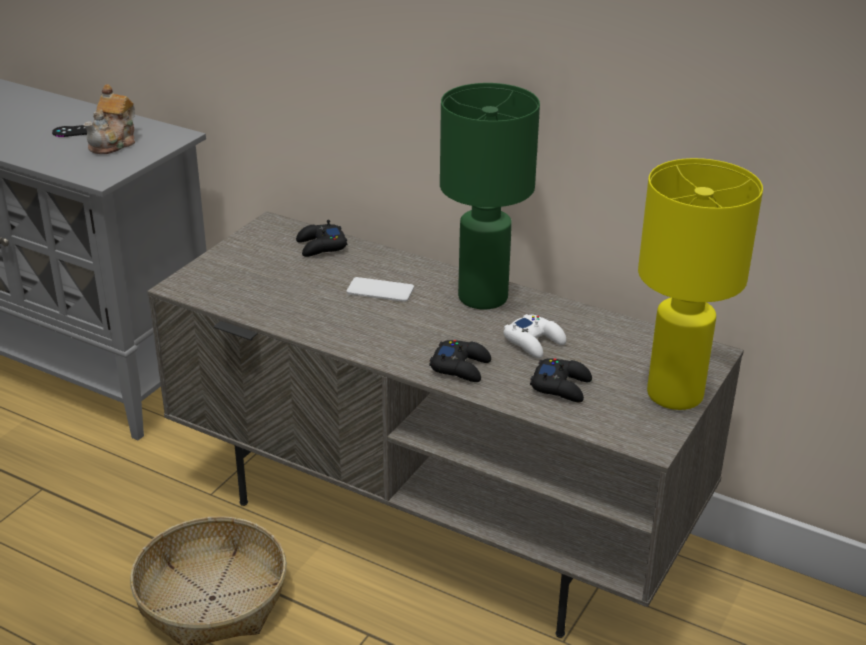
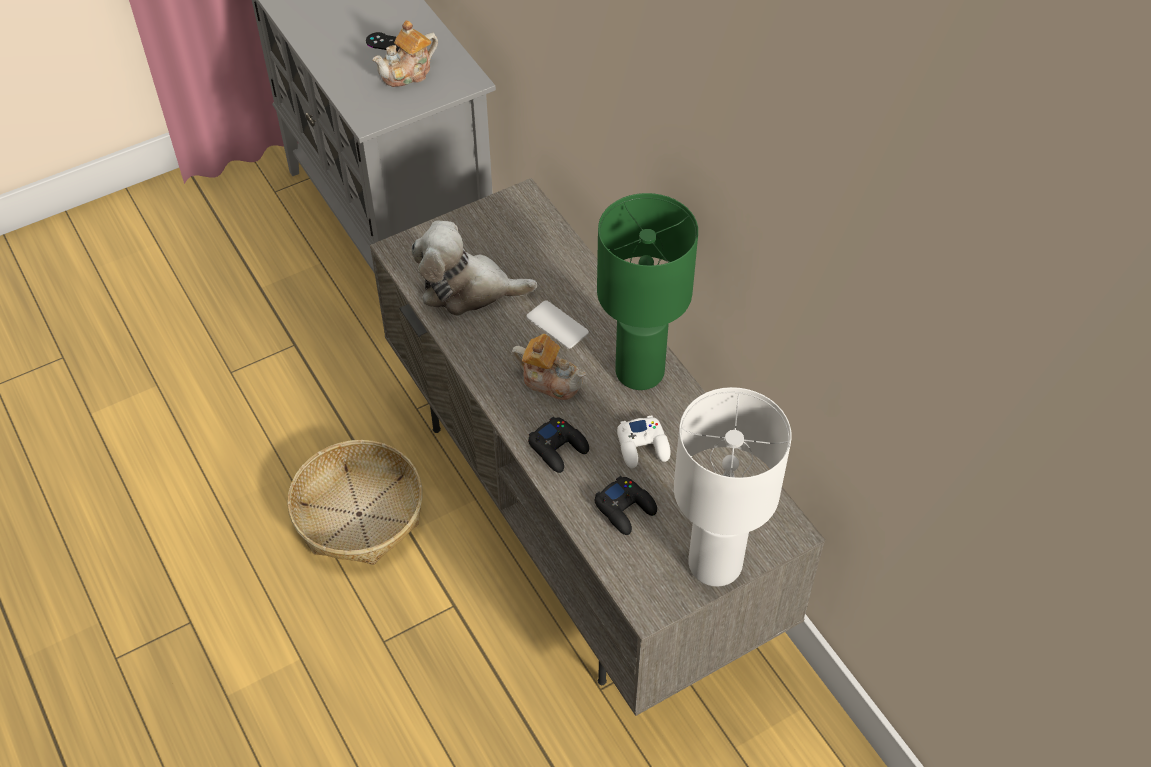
camera: 30 degrees right, 20 degrees up
black game controller [296,220,347,257] -> none
yellow table lamp [638,158,763,410] -> white table lamp [674,387,792,587]
none -> plush toy [412,221,537,316]
none -> teapot [511,334,586,400]

